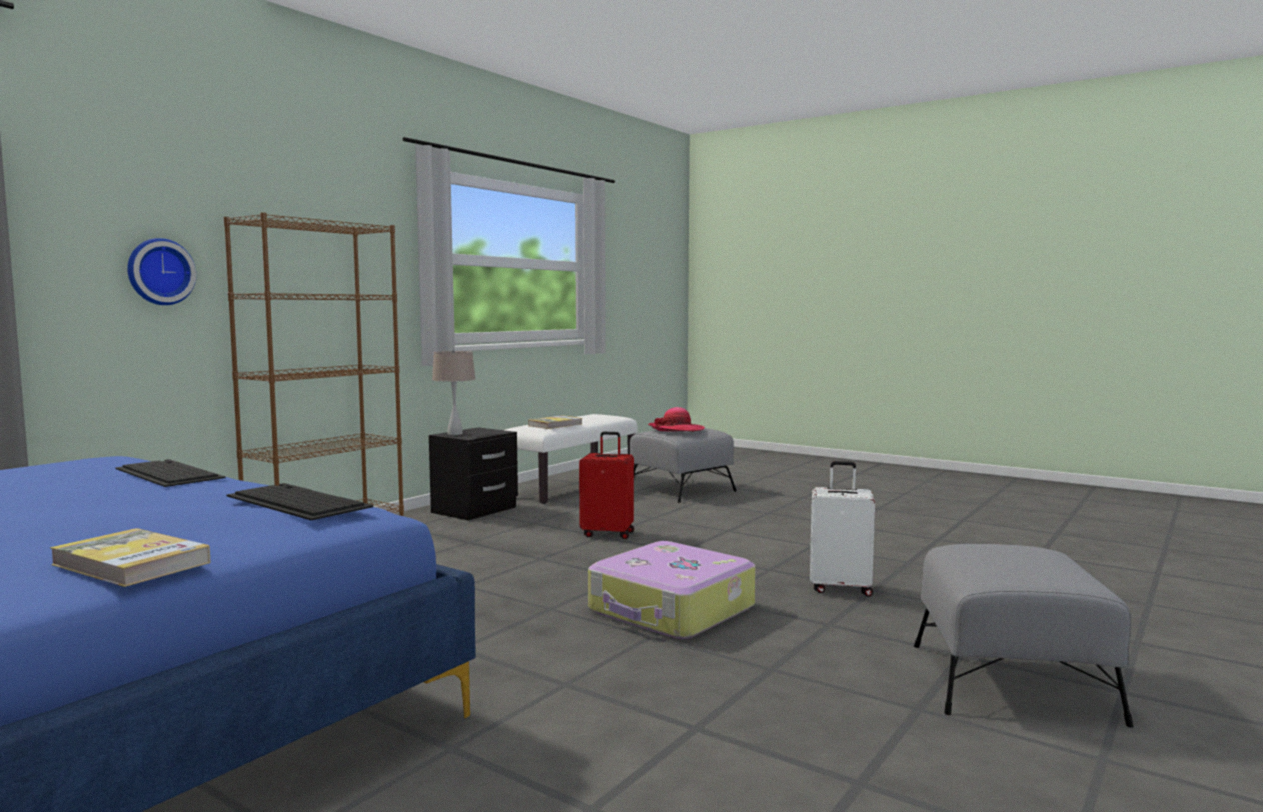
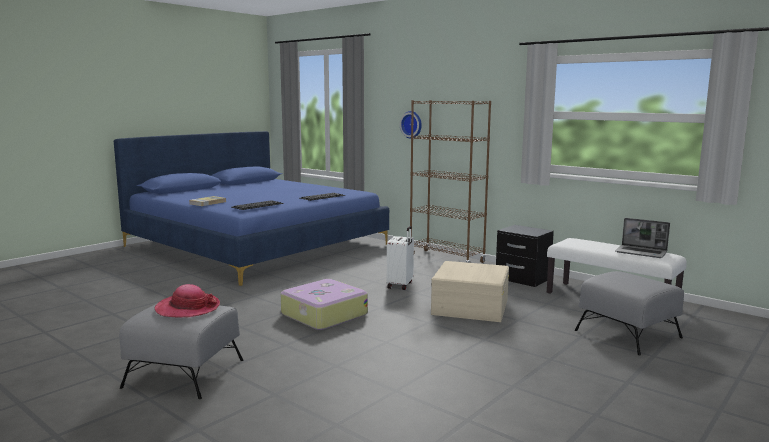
camera: 95 degrees right, 5 degrees up
beige table lamp [432,350,475,435] -> none
book [528,415,582,429] -> none
red suitcase [579,432,634,539] -> beige storage box [431,261,509,322]
hat [648,407,705,432] -> hat moved to [155,284,220,318]
white suitcase [810,461,875,597] -> white suitcase moved to [387,226,414,290]
none -> laptop [615,218,670,258]

